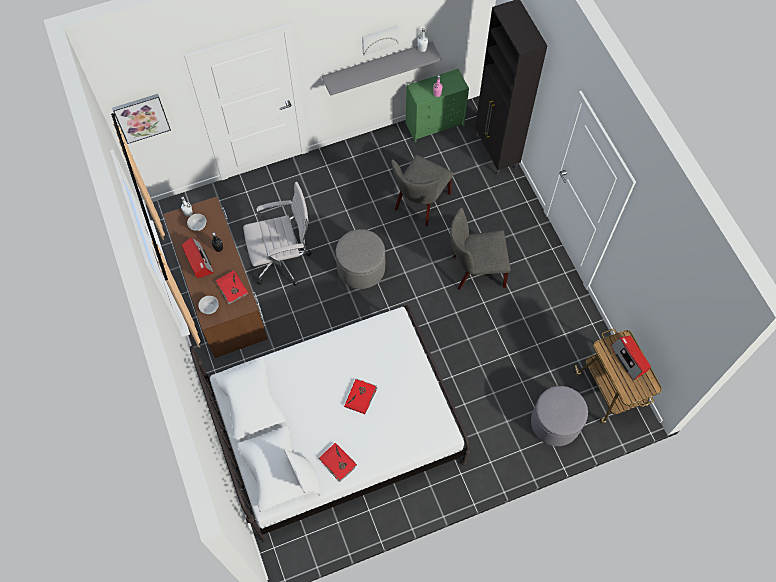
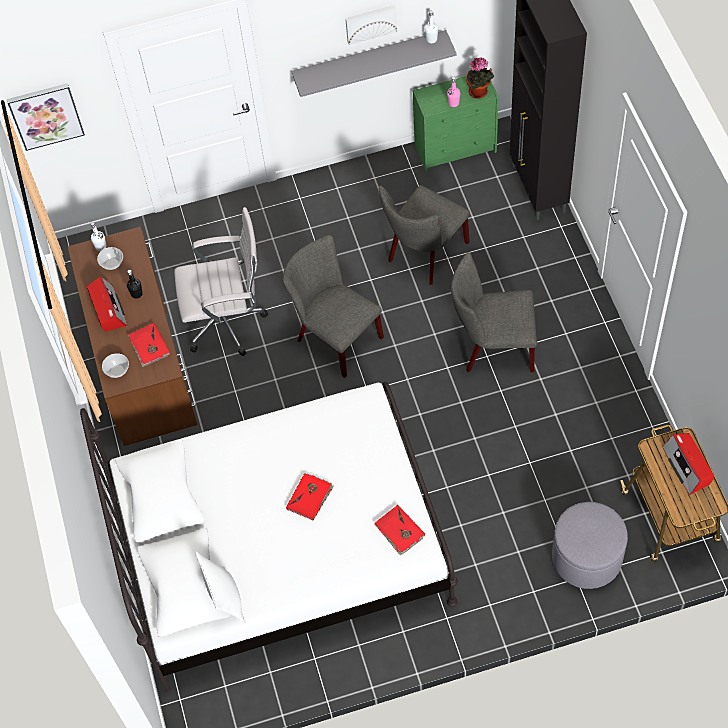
camera: 10 degrees right, 5 degrees down
red book [318,443,357,482] -> red book moved to [374,505,425,555]
grey ottoman [336,229,385,289] -> grey chair [282,235,384,378]
none -> potted plant [466,57,494,99]

